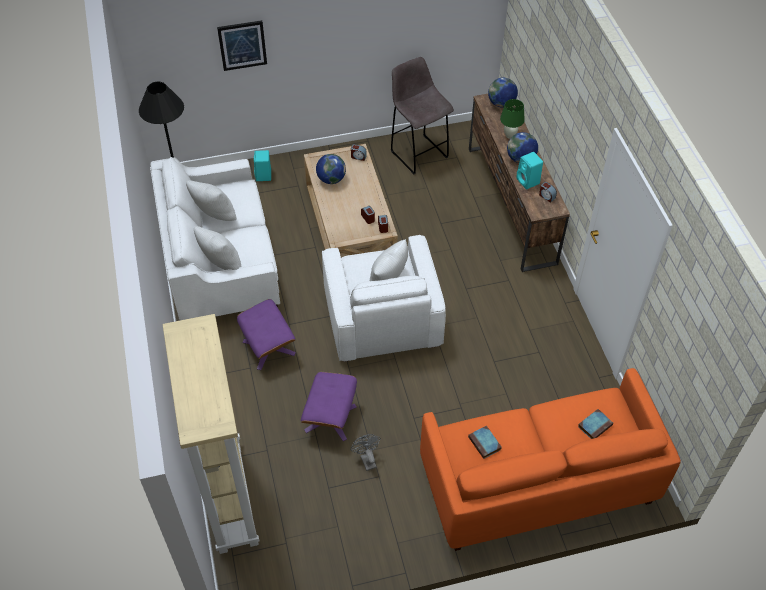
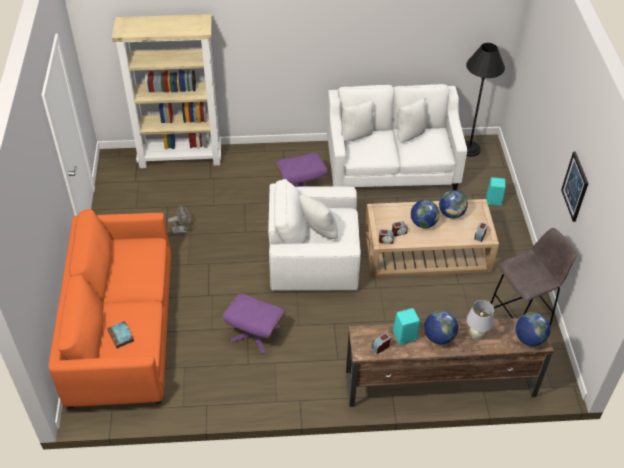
camera: 100 degrees right, 5 degrees down
picture [217,20,267,71] -> picture moved to [561,152,589,222]
purple ottoman [301,372,357,441] -> purple ottoman moved to [223,294,286,354]
book [468,426,501,459] -> none
green table lamp [500,99,525,139] -> white table lamp [467,300,494,339]
none -> globe [411,200,440,228]

